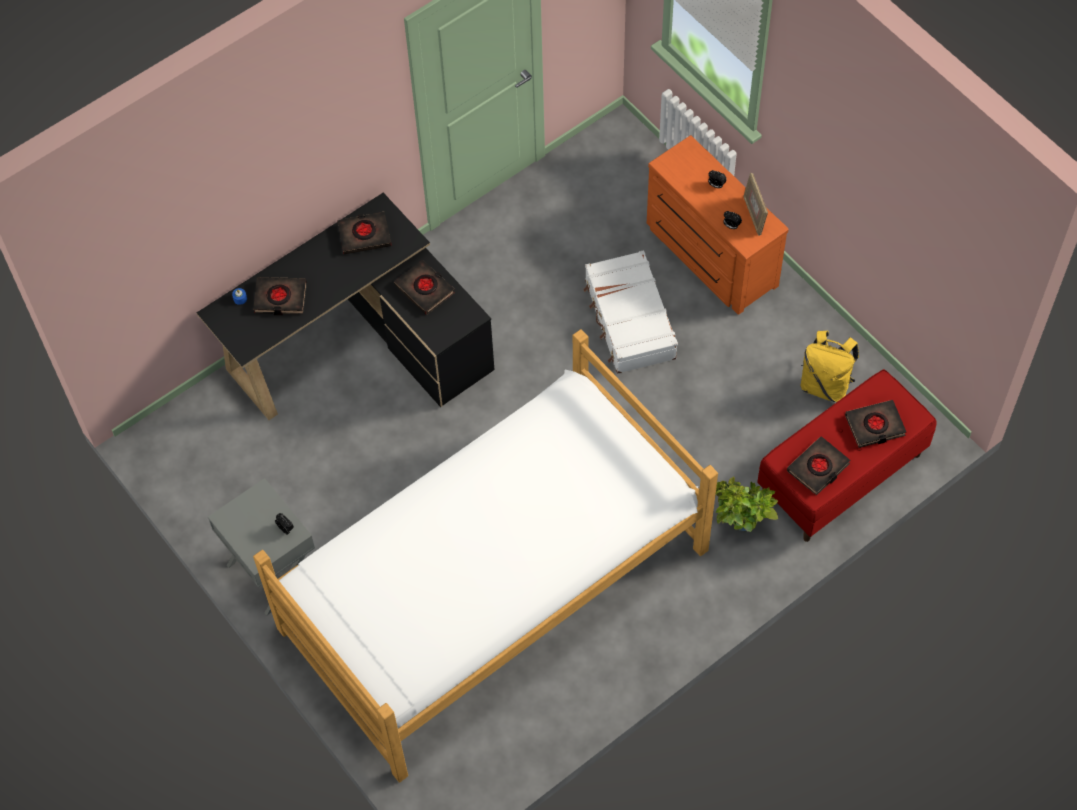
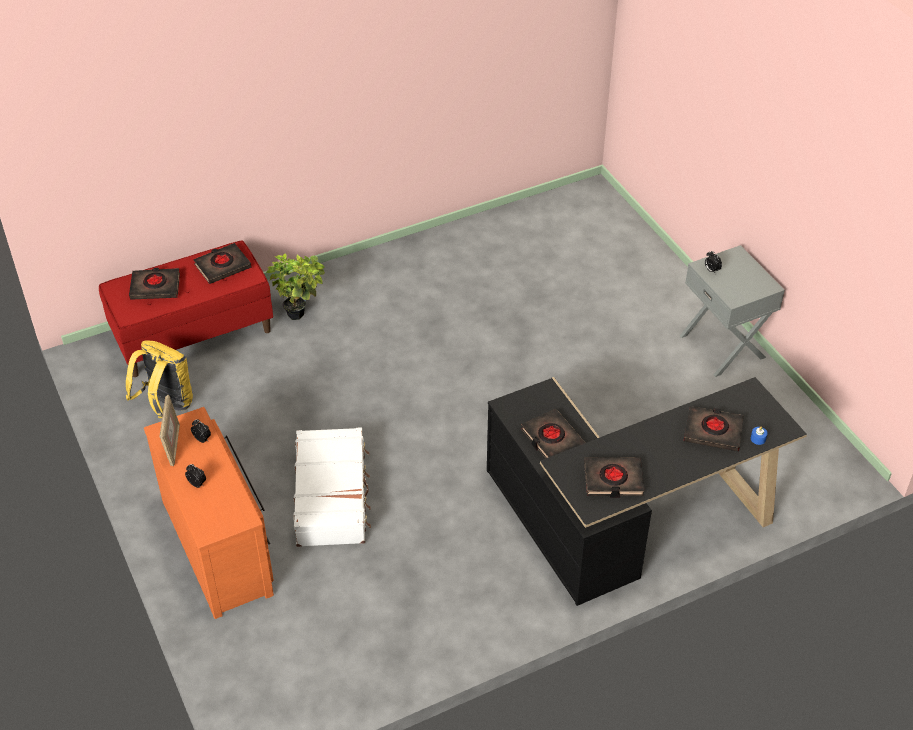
camera: 170 degrees left, 15 degrees down
bed [253,329,718,782] -> none

